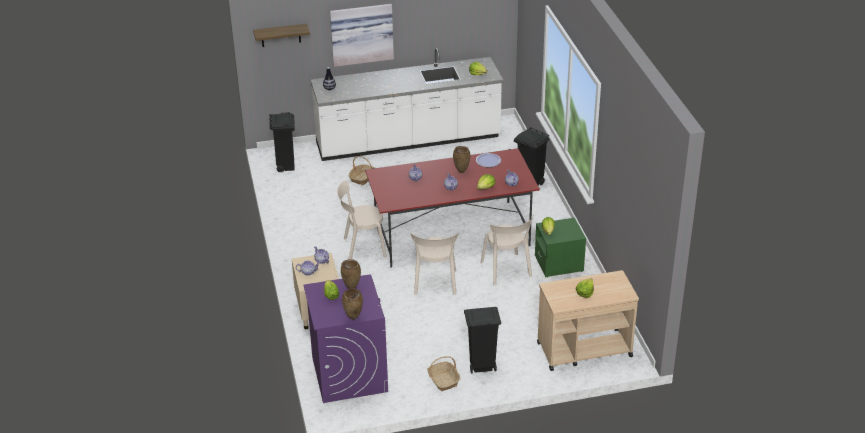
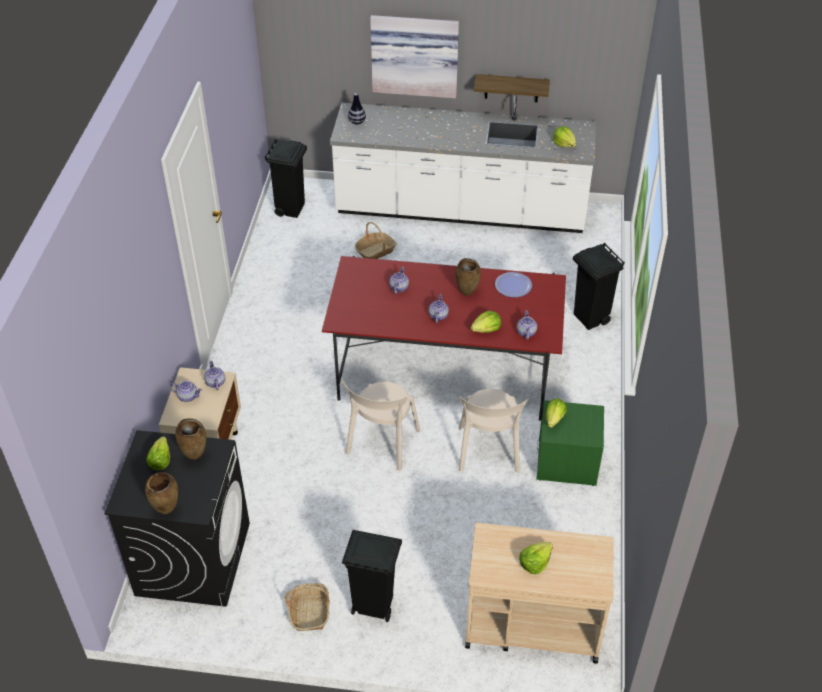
camera: 20 degrees right, 10 degrees up
shelf [253,24,310,47] -> shelf moved to [474,74,550,102]
purple washing machine [303,274,388,403] -> black washing machine [104,430,250,607]
beige chair [337,180,387,259] -> none

